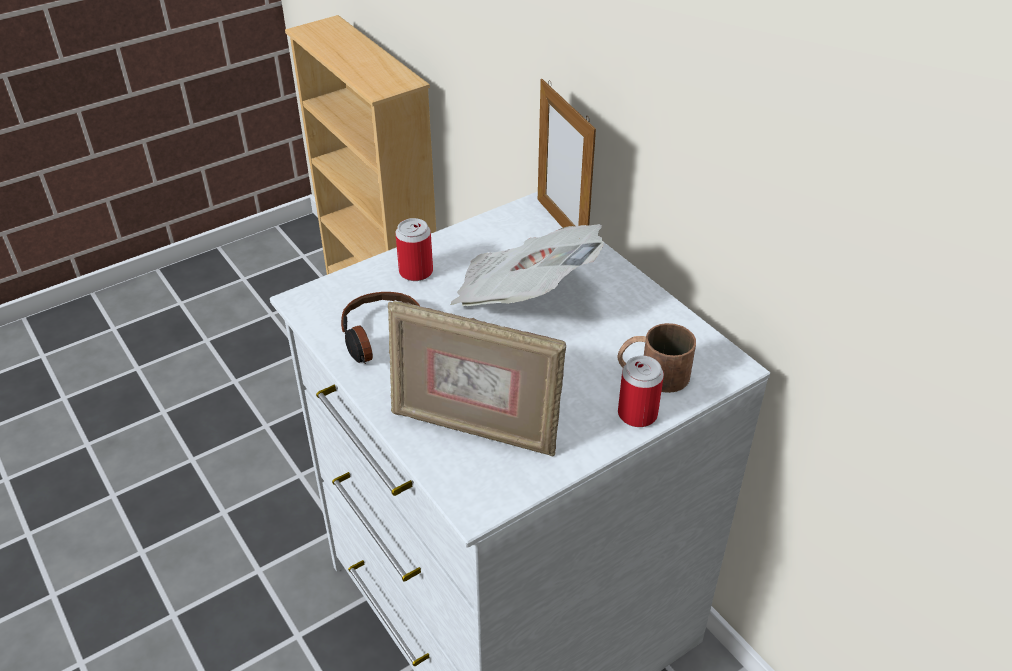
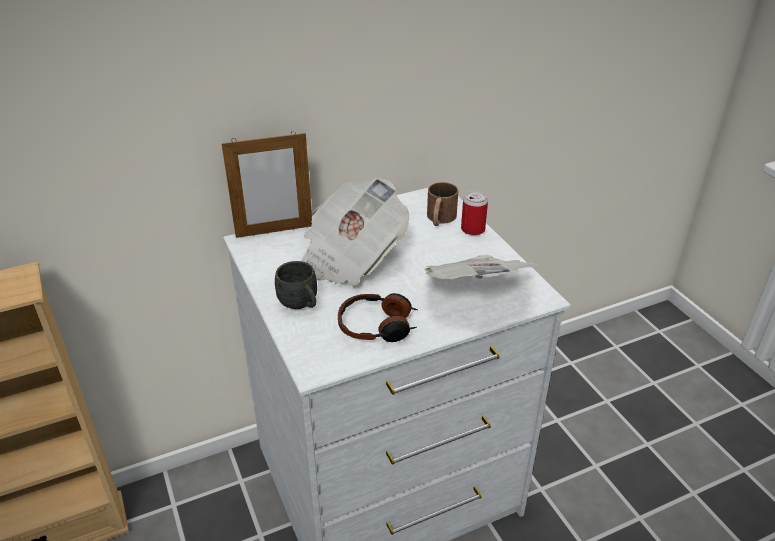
camera: 80 degrees left, 5 degrees down
picture frame [388,300,566,456] -> newspaper [424,255,539,279]
can [395,218,433,281] -> grey mug [275,261,317,309]

